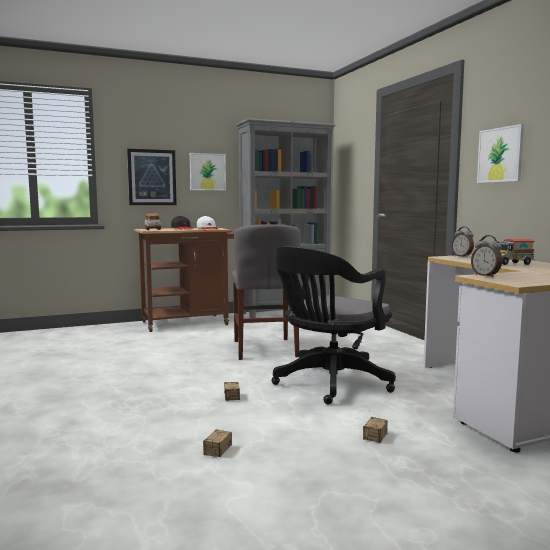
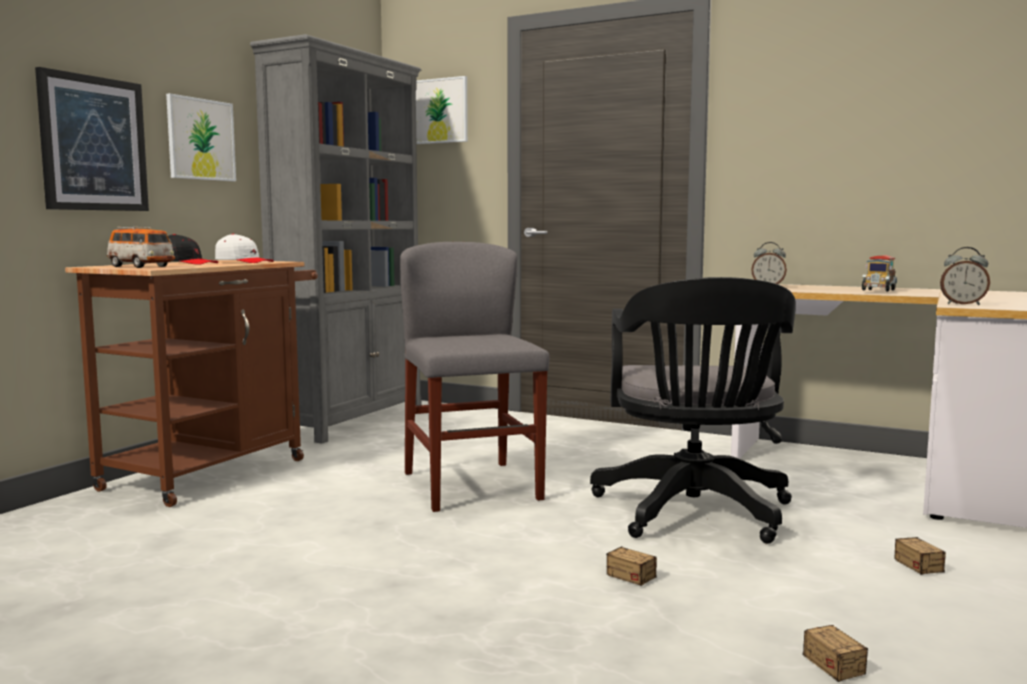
camera: 40 degrees left, 0 degrees up
grey chair [232,224,300,360] -> grey chair turned 150 degrees counterclockwise [400,242,549,512]
picture [477,124,524,183] -> picture moved to [416,76,468,144]

